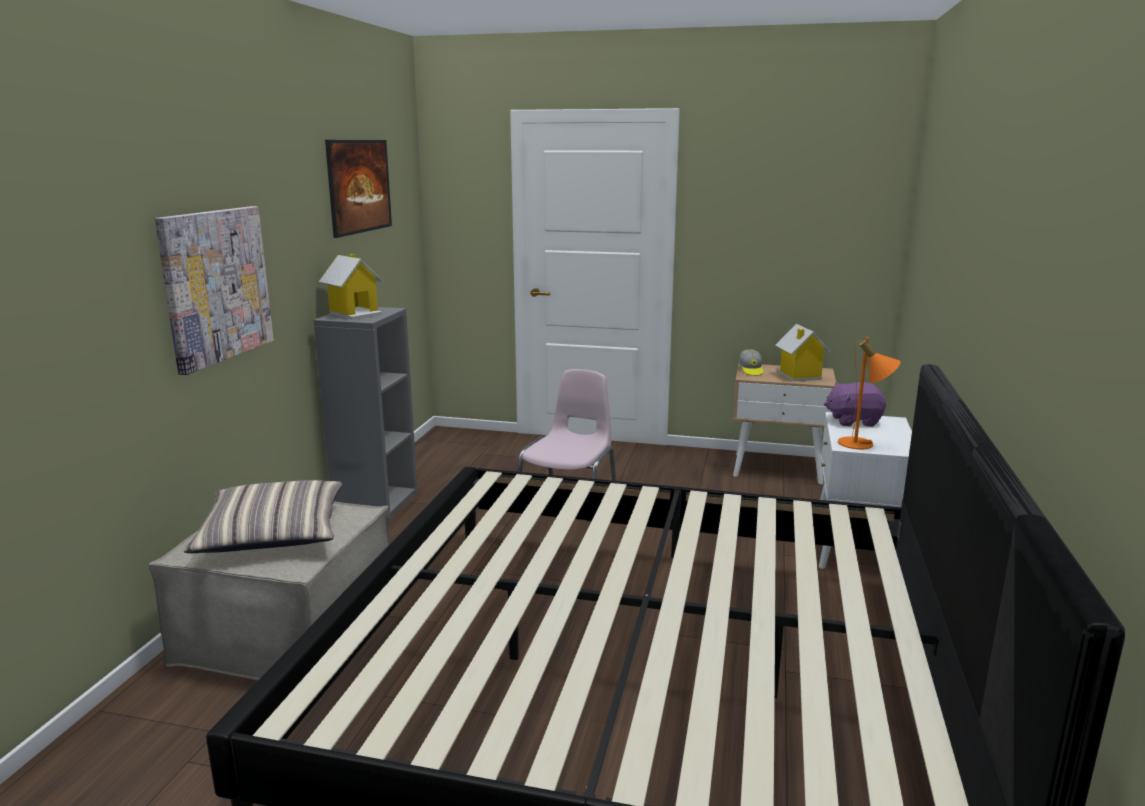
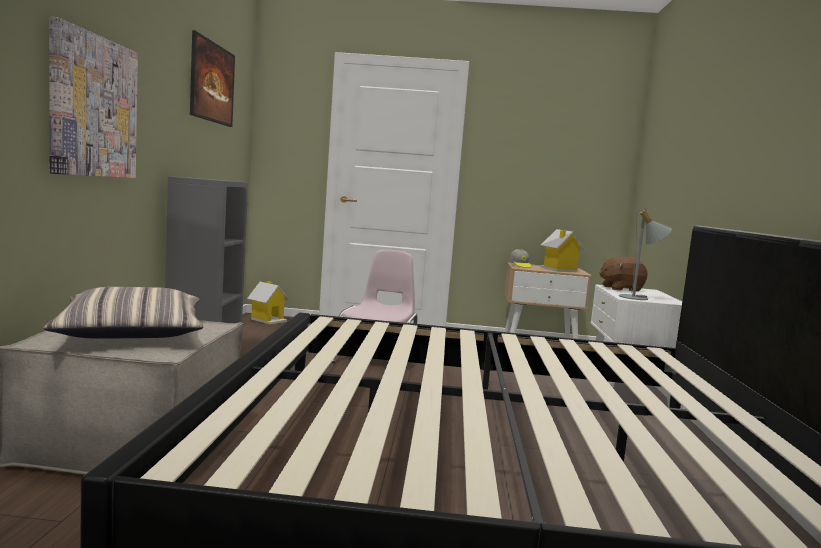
camera: 10 degrees left, 10 degrees down
toy house [319,254,384,320] -> toy house moved to [247,282,289,325]
purple plush toy [824,382,886,426] -> brown plush toy [599,257,648,291]
orange table lamp [838,337,900,449] -> grey table lamp [619,209,672,300]

